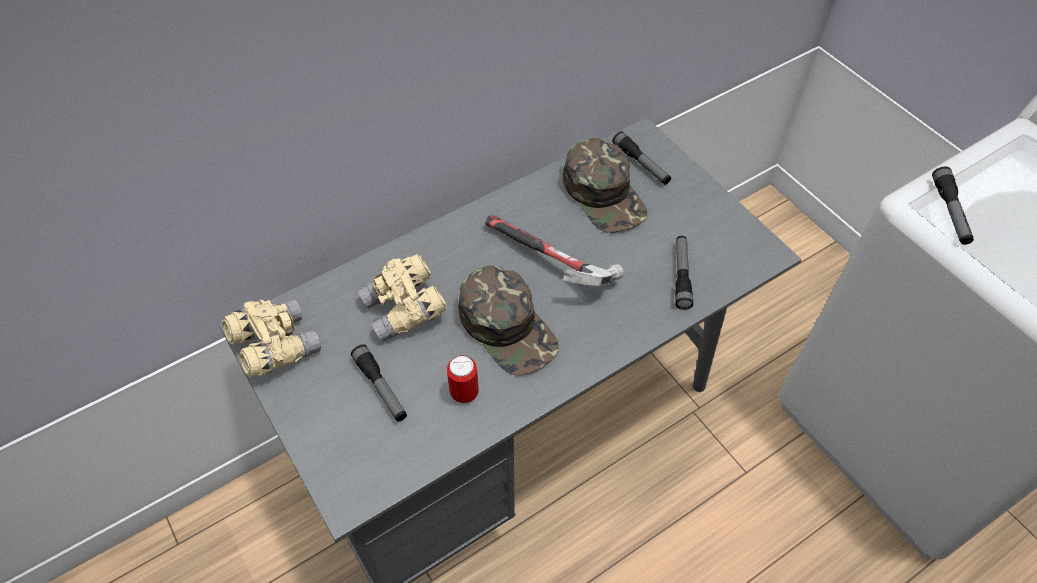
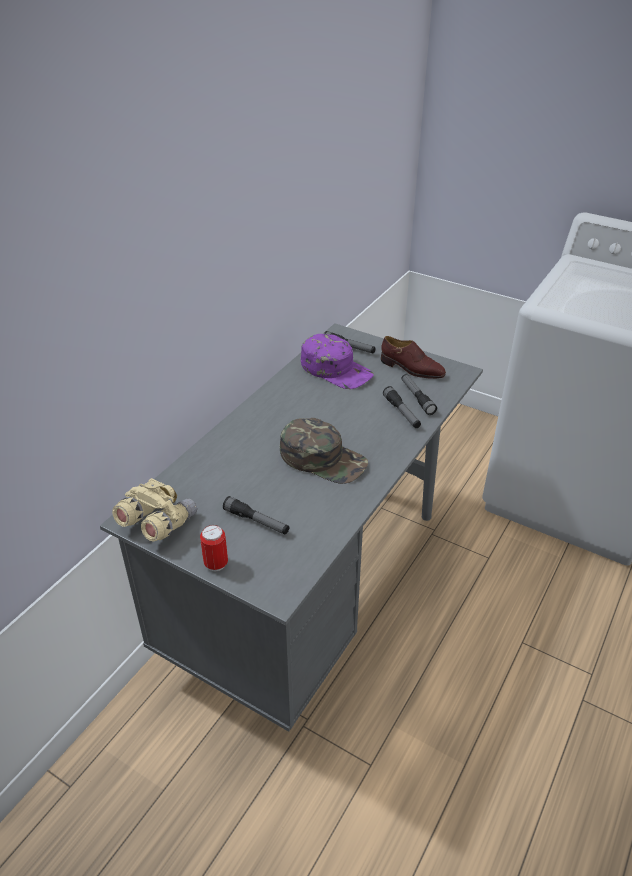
camera: 25 degrees left, 15 degrees down
beige binoculars [358,254,447,342] -> none
can [447,355,479,403] -> can moved to [200,525,228,571]
hammer [485,215,624,286] -> none
green cap [563,138,647,233] -> purple cap [301,334,374,389]
flashlight [932,166,974,245] -> flashlight moved to [383,386,421,428]
none -> brown shoe [381,336,446,379]

